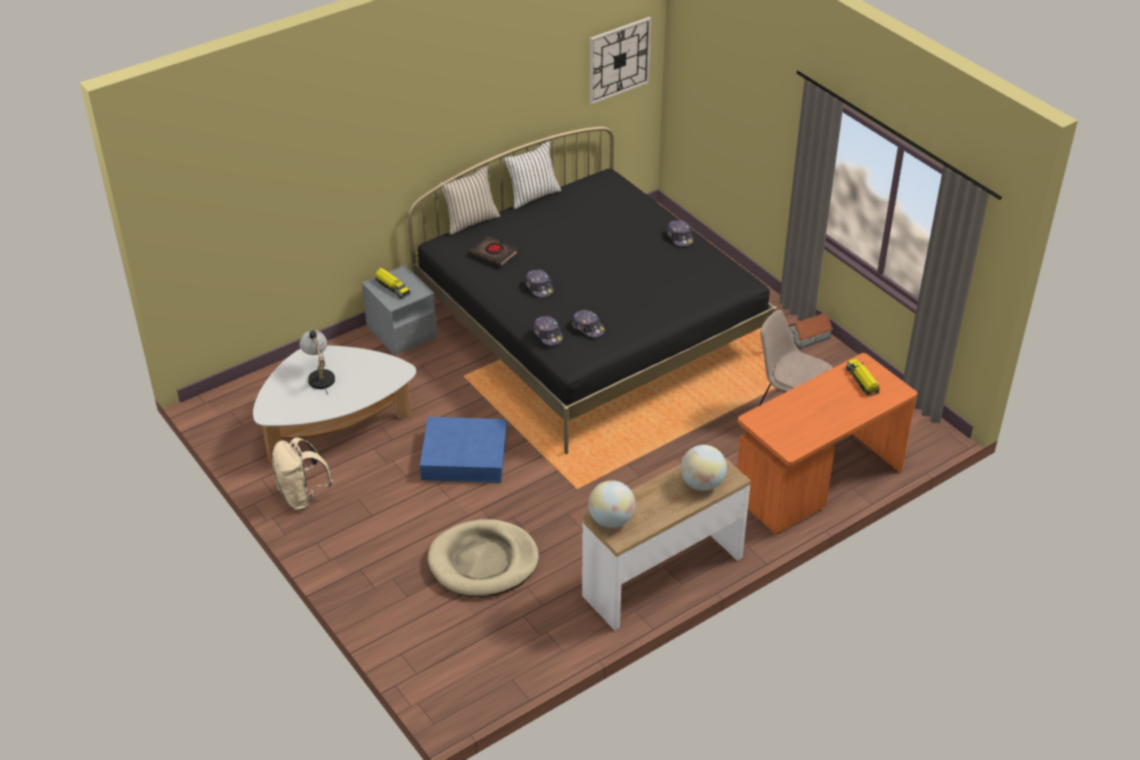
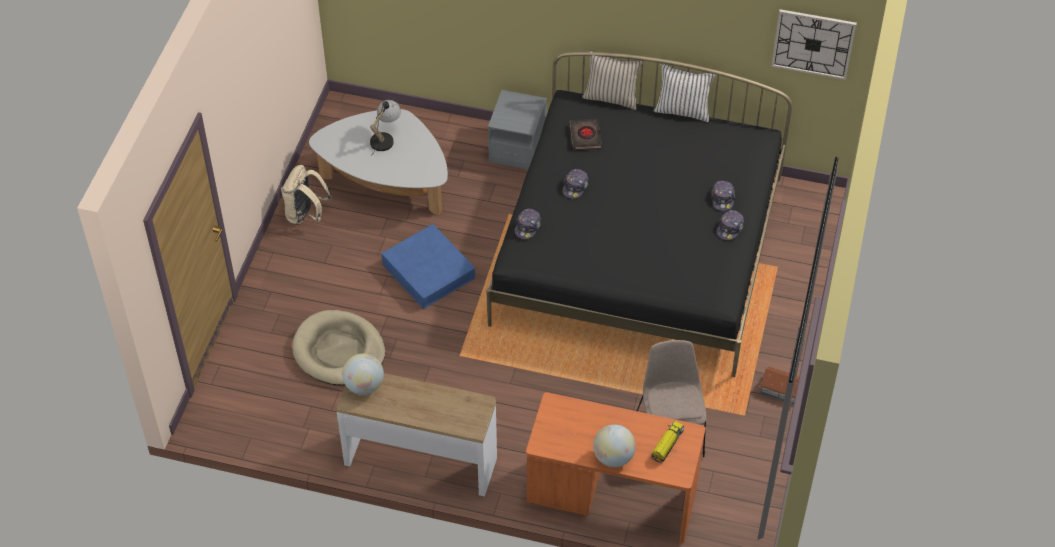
camera: 50 degrees right, 10 degrees up
toy truck [375,268,410,299] -> none
cap [571,310,605,337] -> cap moved to [711,181,735,211]
globe [681,445,727,491] -> globe moved to [593,424,636,467]

